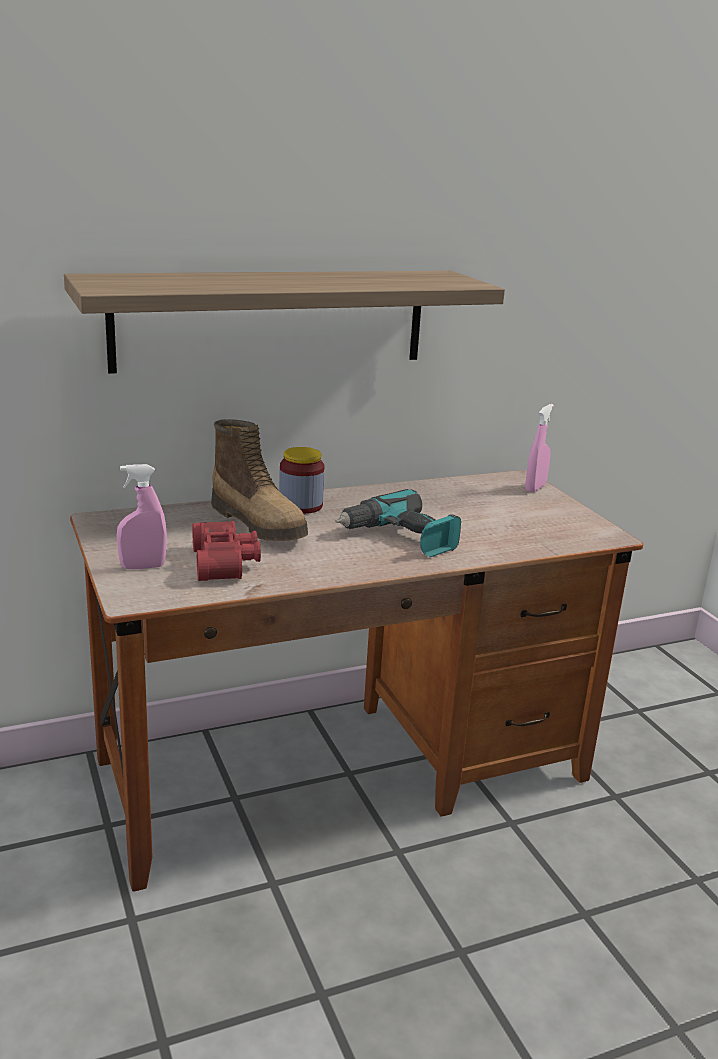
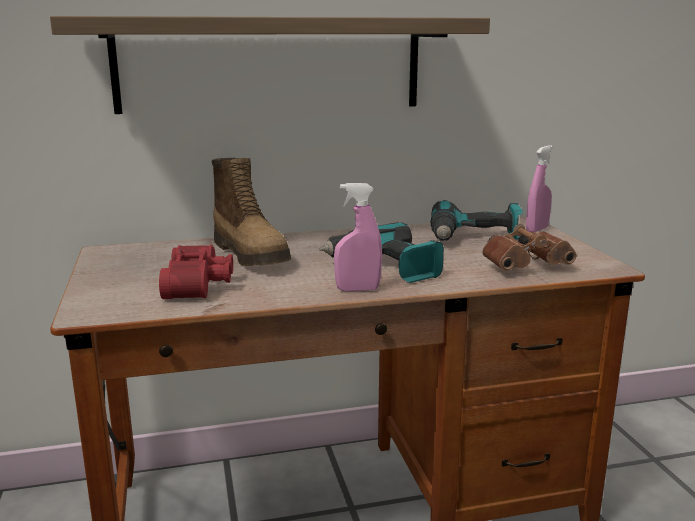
camera: 10 degrees right, 5 degrees down
pink spray bottle [117,464,167,569] -> pink spray bottle moved to [334,183,382,291]
jar [279,447,324,514] -> none
none -> power drill [431,200,523,241]
none -> brown binoculars [482,224,576,271]

